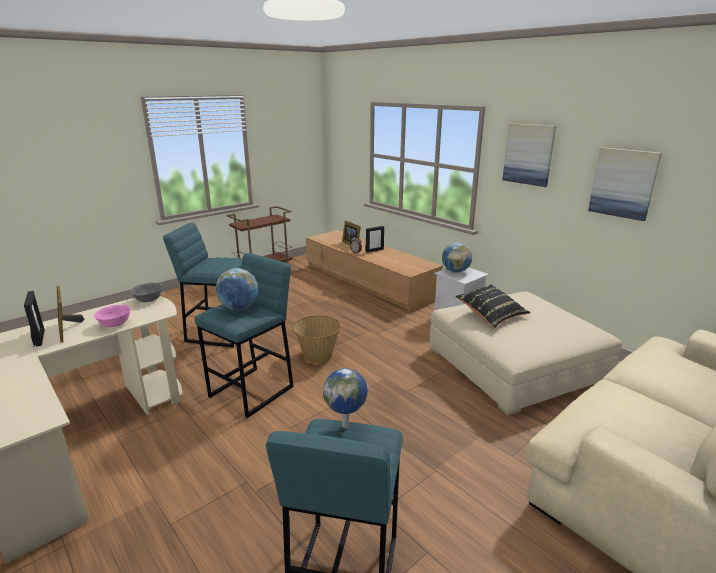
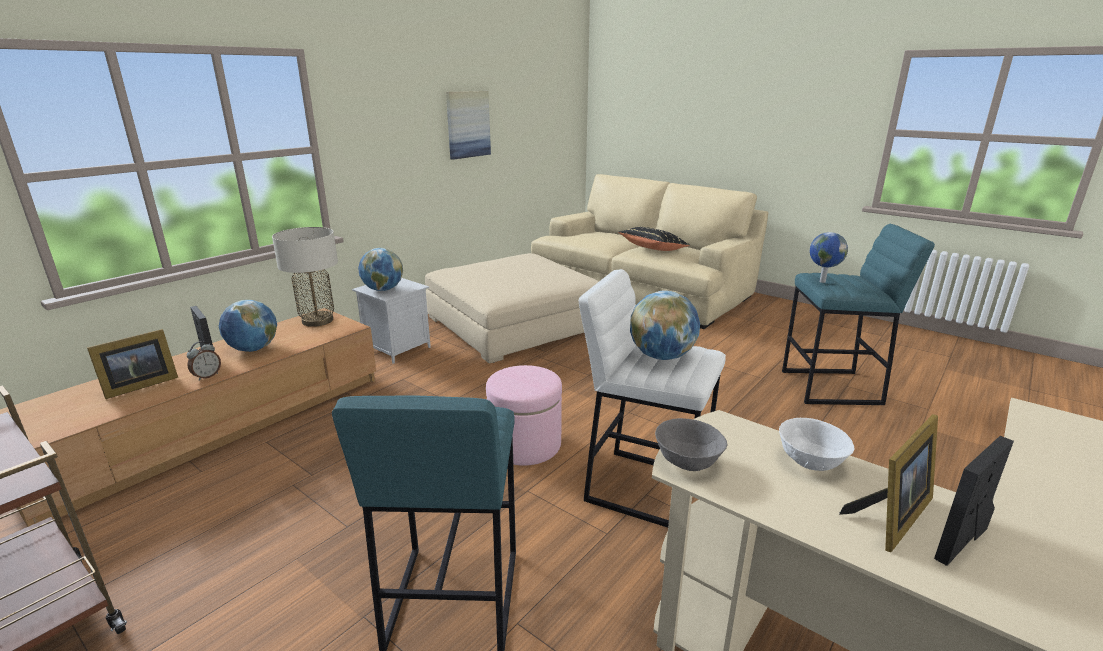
camera: 100 degrees left, 0 degrees up
pink bowl [94,305,131,327] -> white bowl [779,418,854,471]
turquoise stool [195,253,293,418] -> white stool [579,269,726,528]
basket [292,315,341,363] -> pink ottoman [486,365,562,466]
black pillow [455,284,530,328] -> black pillow moved to [618,227,690,251]
picture [502,123,556,187] -> none
none -> globe [219,299,277,352]
none -> table lamp [272,227,338,327]

